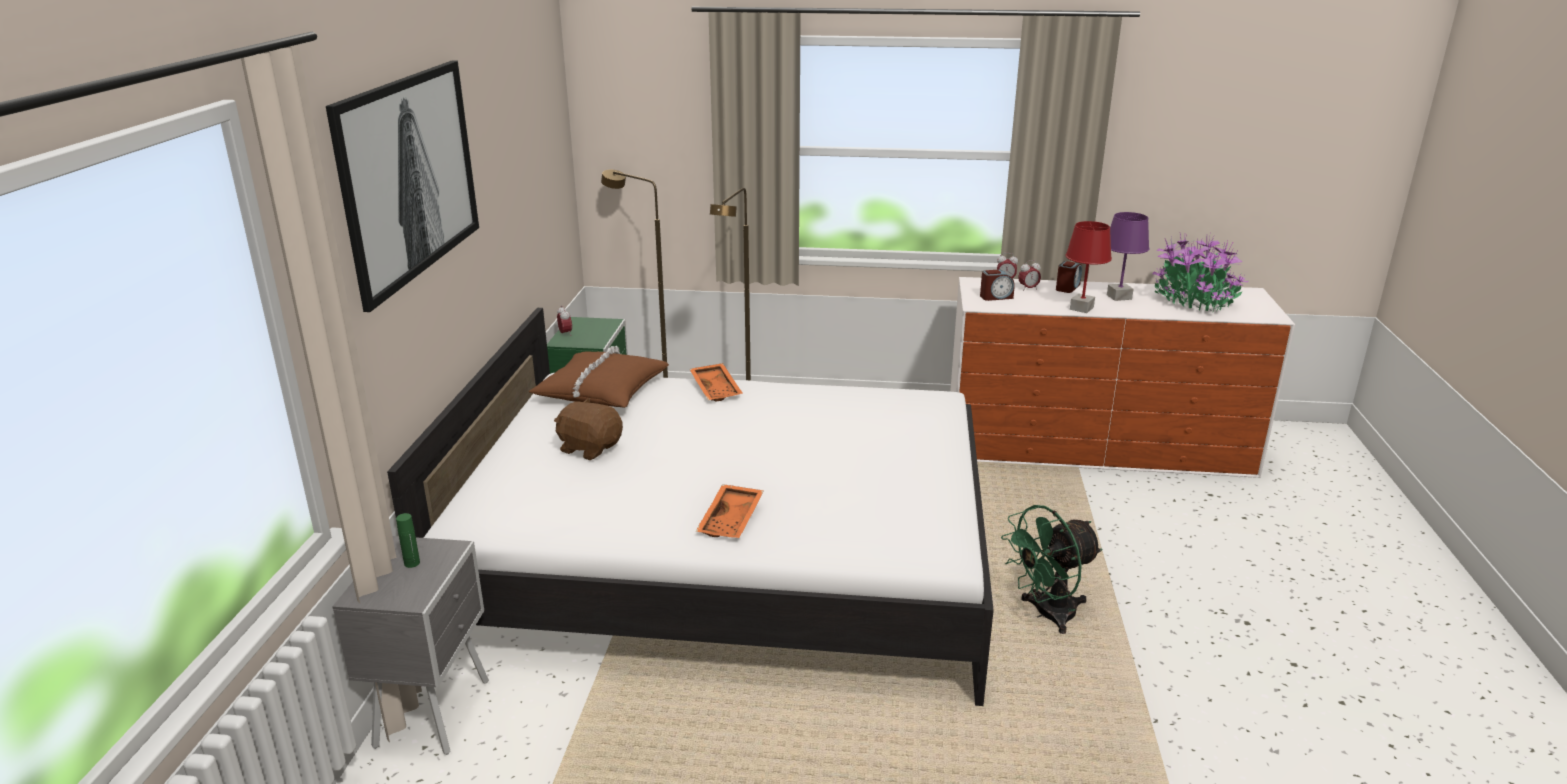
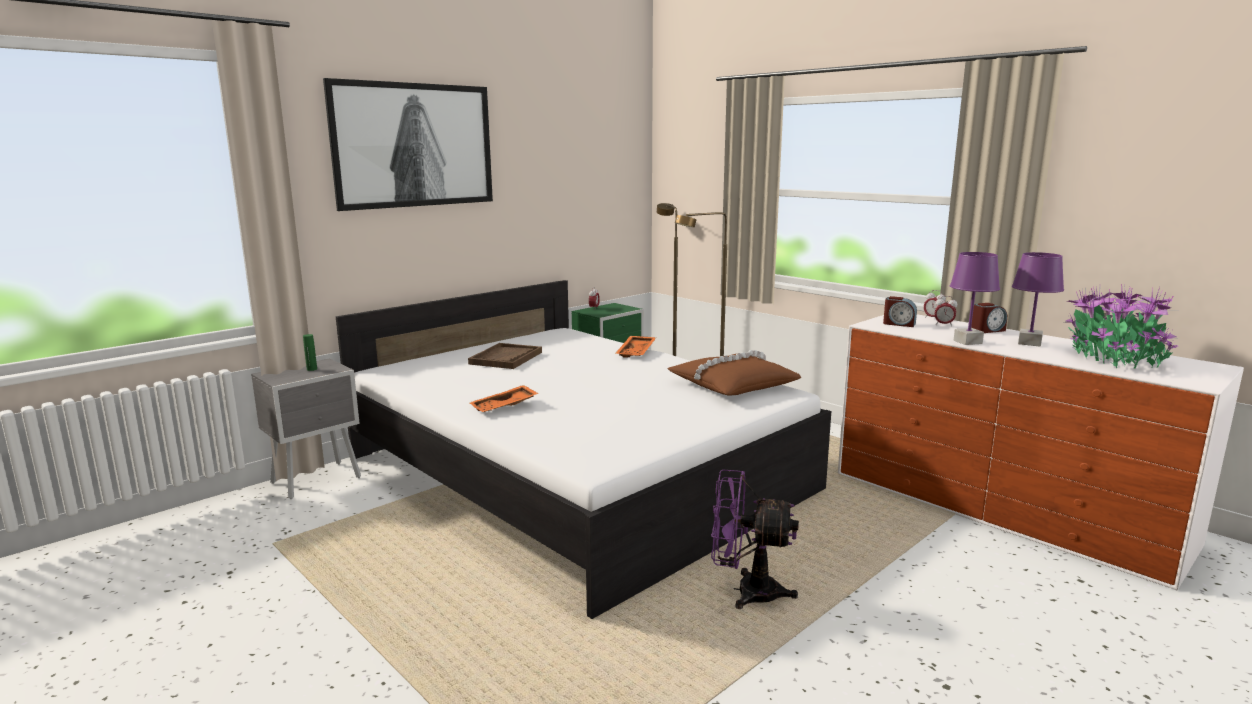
camera: 40 degrees right, 10 degrees down
brown pillow [528,346,669,408] -> brown pillow moved to [667,350,802,396]
brown plush toy [554,398,623,460] -> brown tray [468,343,542,369]
green fan [1001,505,1103,634] -> purple fan [711,469,799,609]
red table lamp [1066,221,1112,313] -> purple table lamp [950,252,1000,345]

